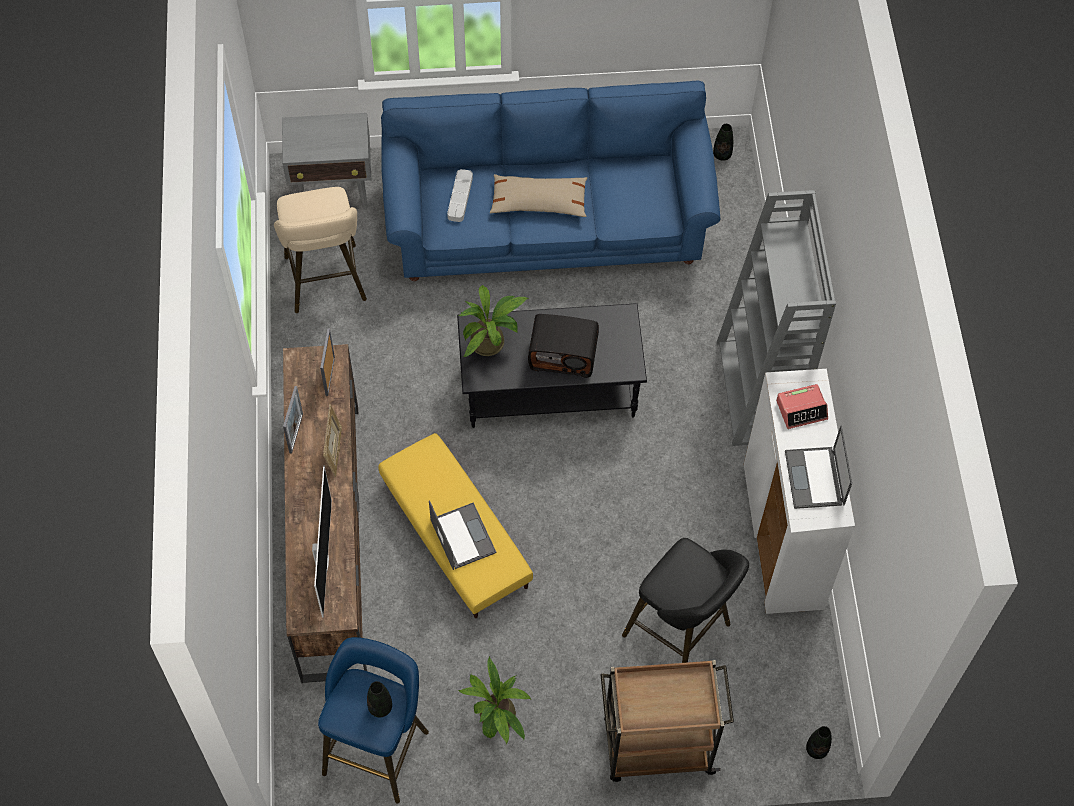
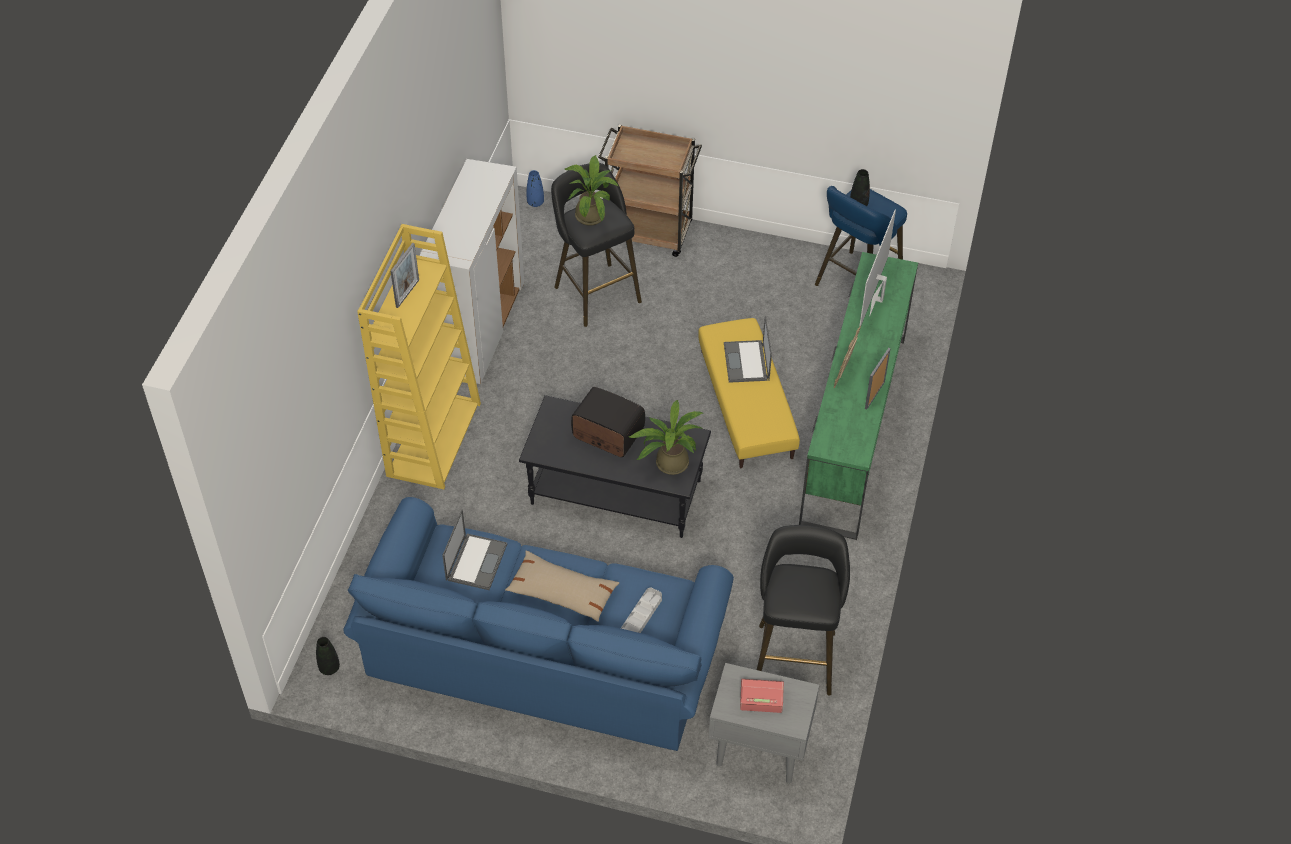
camera: 160 degrees left, 10 degrees down
beige stool [274,187,367,313] -> black stool [757,525,850,696]
brown tv stand [283,344,367,683] -> green tv stand [799,252,918,540]
picture frame [320,328,335,396] -> picture frame moved to [391,243,419,308]
potted plant [458,657,531,744] -> potted plant moved to [565,155,619,226]
grey bookcase [717,190,836,446] -> yellow bookcase [357,224,481,489]
alarm clock [776,384,828,429] -> alarm clock moved to [740,679,784,713]
laptop [785,426,852,509] -> laptop moved to [442,509,507,590]
black vase [806,726,832,759] -> blue vase [527,170,544,207]

